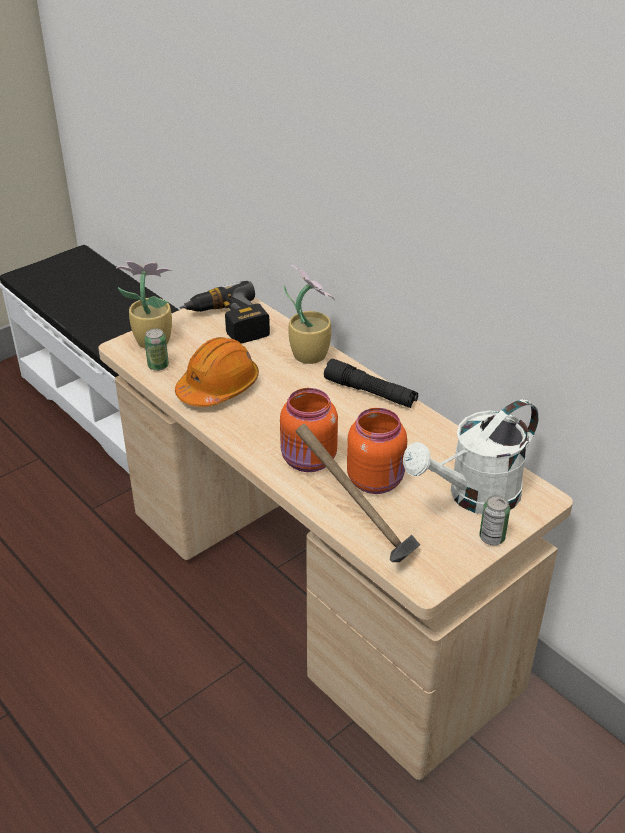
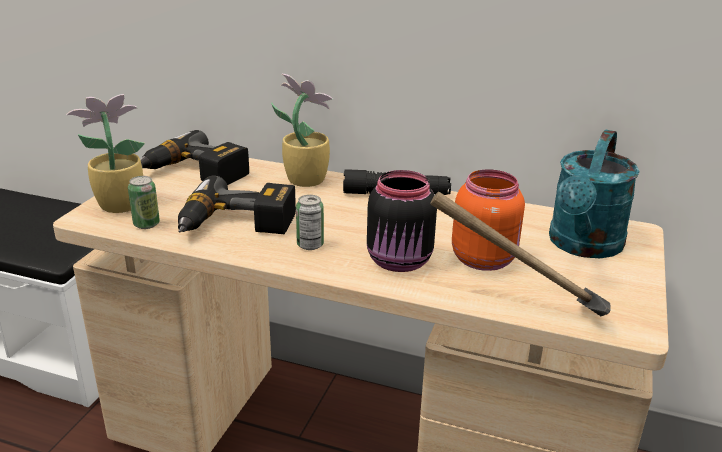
camera: 30 degrees left, 10 degrees down
orange hard hat [175,337,259,407] -> power drill [178,176,296,234]
orange jar [280,388,338,472] -> black jar [367,170,437,272]
white watering can [403,399,539,514] -> turquoise watering can [549,129,640,258]
can [479,495,510,545] -> can moved to [296,195,324,250]

